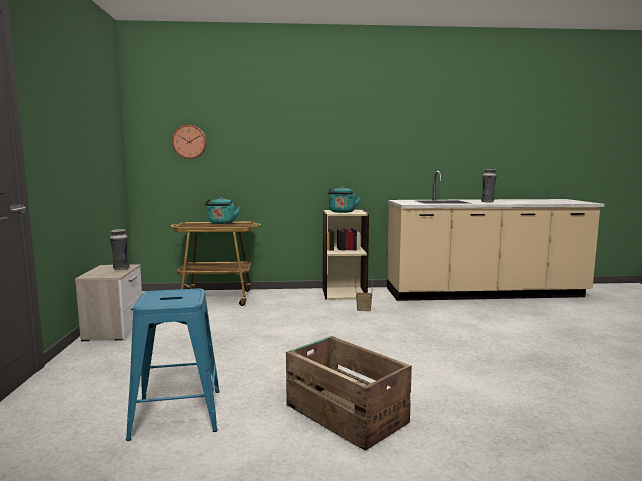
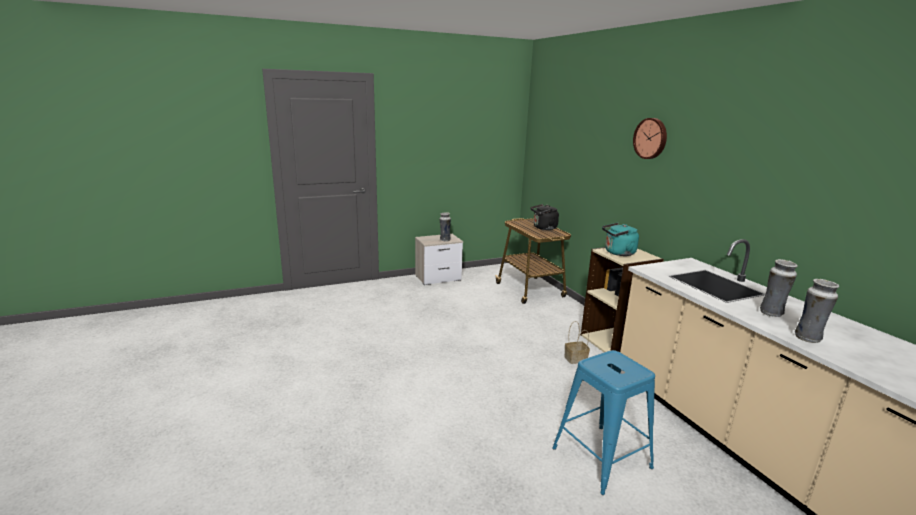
camera: 70 degrees right, 10 degrees up
blue stool [126,289,220,441] -> blue stool moved to [552,350,655,495]
wall clock [172,125,207,159] -> wall clock moved to [633,118,667,159]
turquoise kettle [205,197,240,224] -> black kettle [531,204,559,230]
crate [286,336,412,451] -> none
none -> vase [795,279,839,343]

